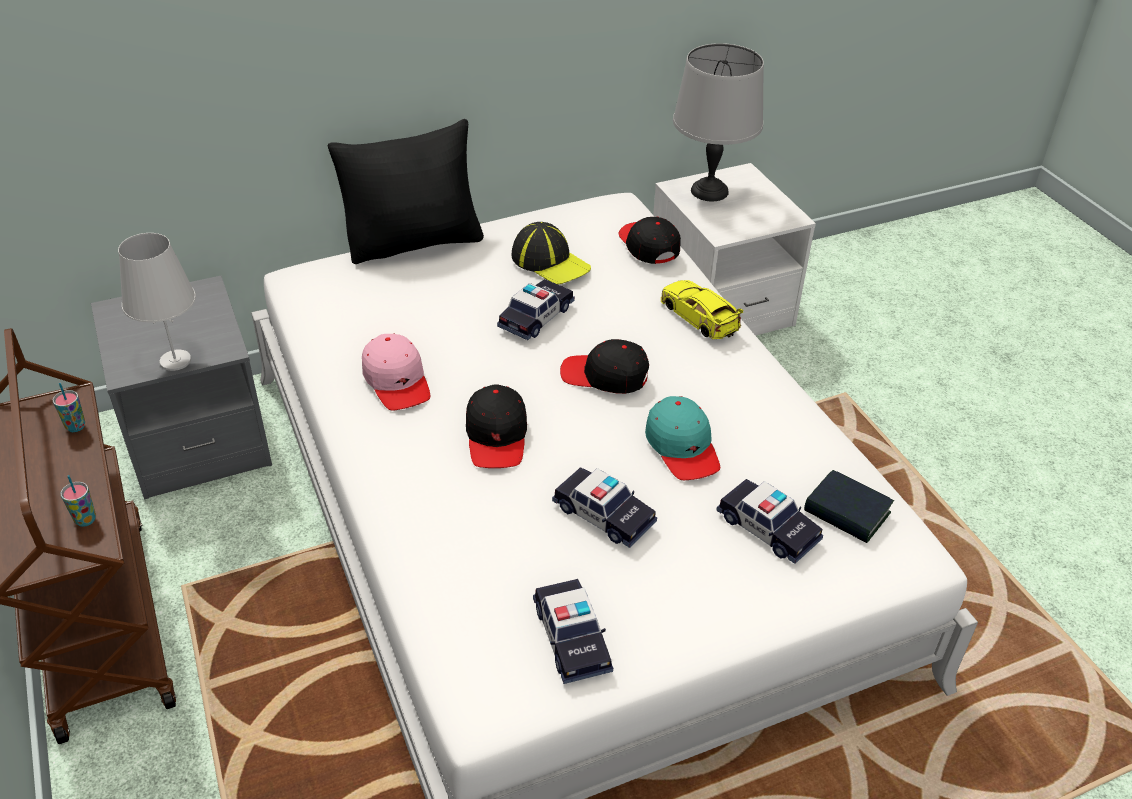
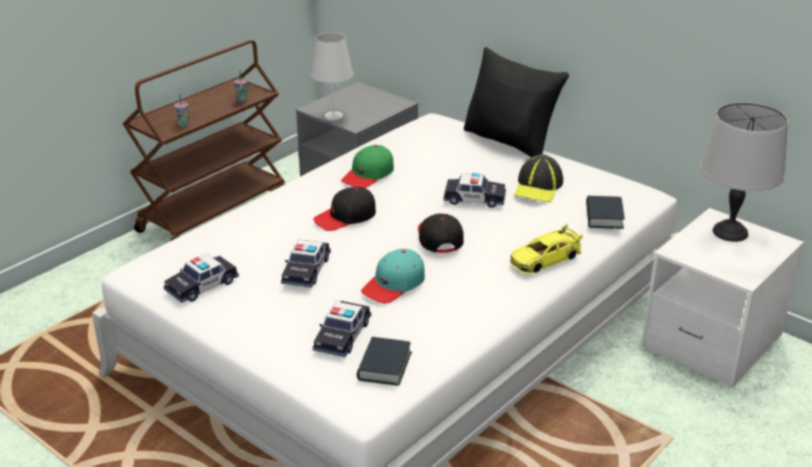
camera: 65 degrees right, 10 degrees down
pink cap [362,333,430,410] -> green cap [341,145,394,188]
black cap [618,217,681,264] -> book [586,196,624,229]
yellow toy car [661,280,744,339] -> yellow toy car turned 150 degrees counterclockwise [510,224,583,274]

